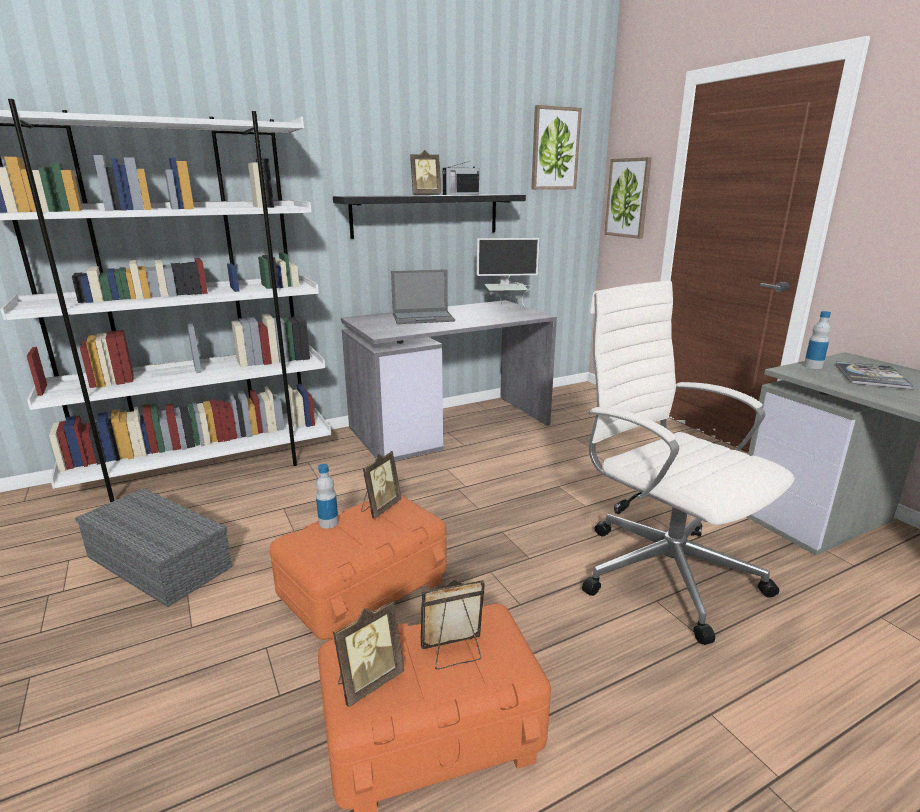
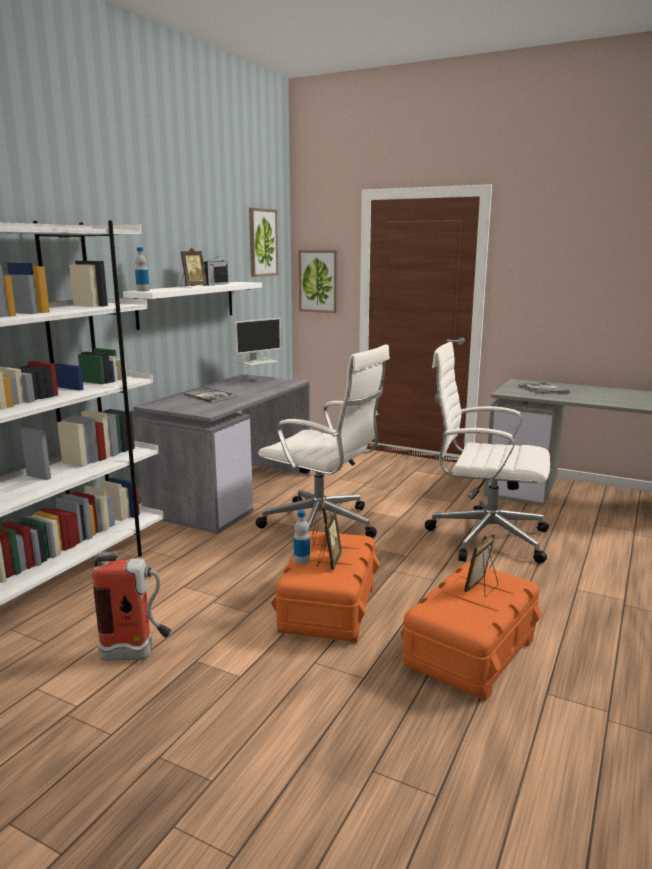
camera: 35 degrees left, 5 degrees down
grey storage box [75,488,232,607] -> fire extinguisher [92,550,172,661]
black shelf [333,194,526,239] -> white shelf [123,282,262,330]
picture frame [333,600,404,707] -> picture frame moved to [317,511,342,570]
laptop [391,269,455,324] -> book [184,388,237,403]
bottle [804,311,831,369] -> bottle moved to [135,248,150,291]
none -> white office chair [255,344,390,538]

